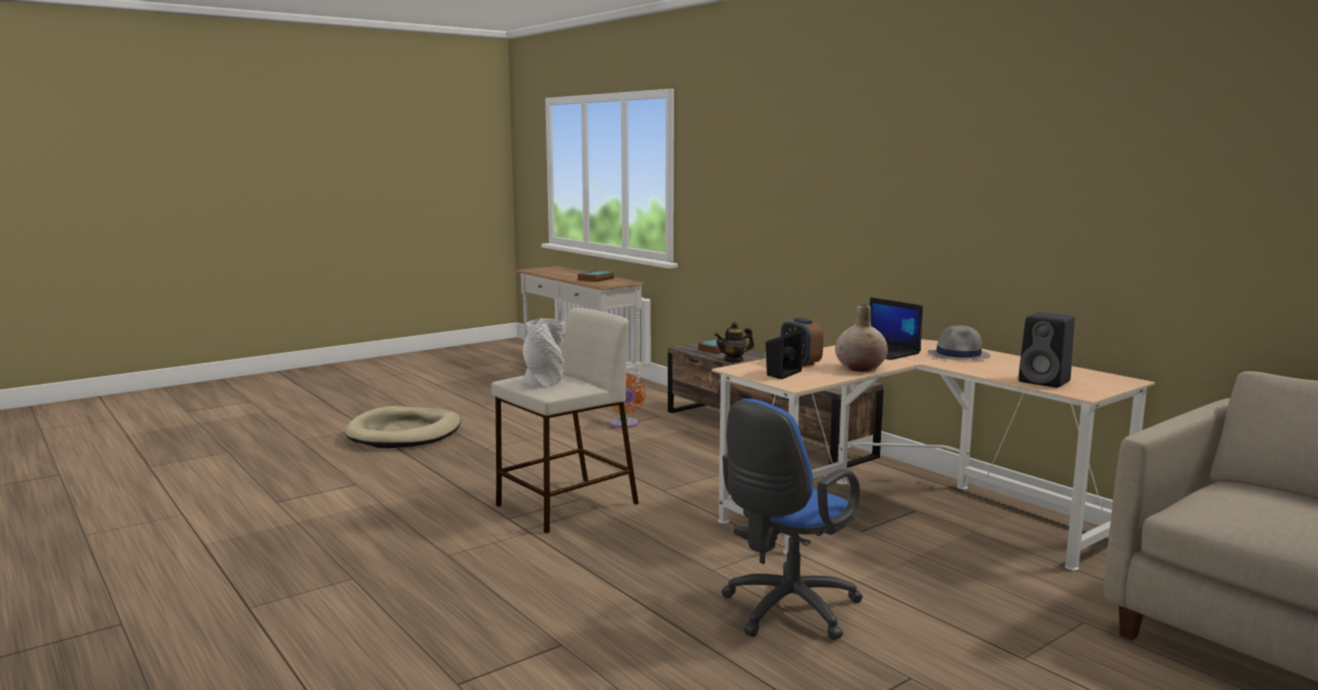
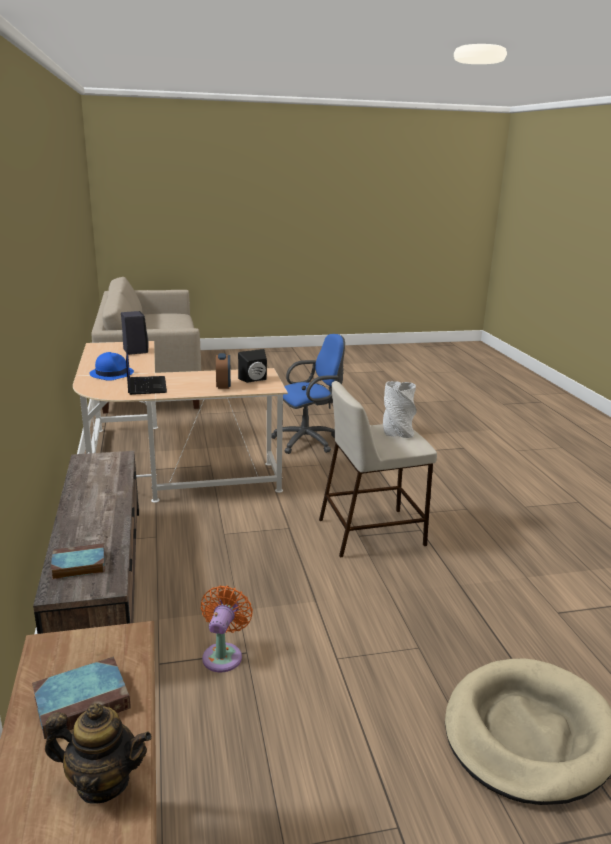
camera: 155 degrees left, 10 degrees up
teapot [714,322,754,362] -> teapot moved to [45,703,152,804]
beige vase [835,305,888,372] -> none
grey hat [927,325,990,360] -> blue hat [89,352,134,381]

